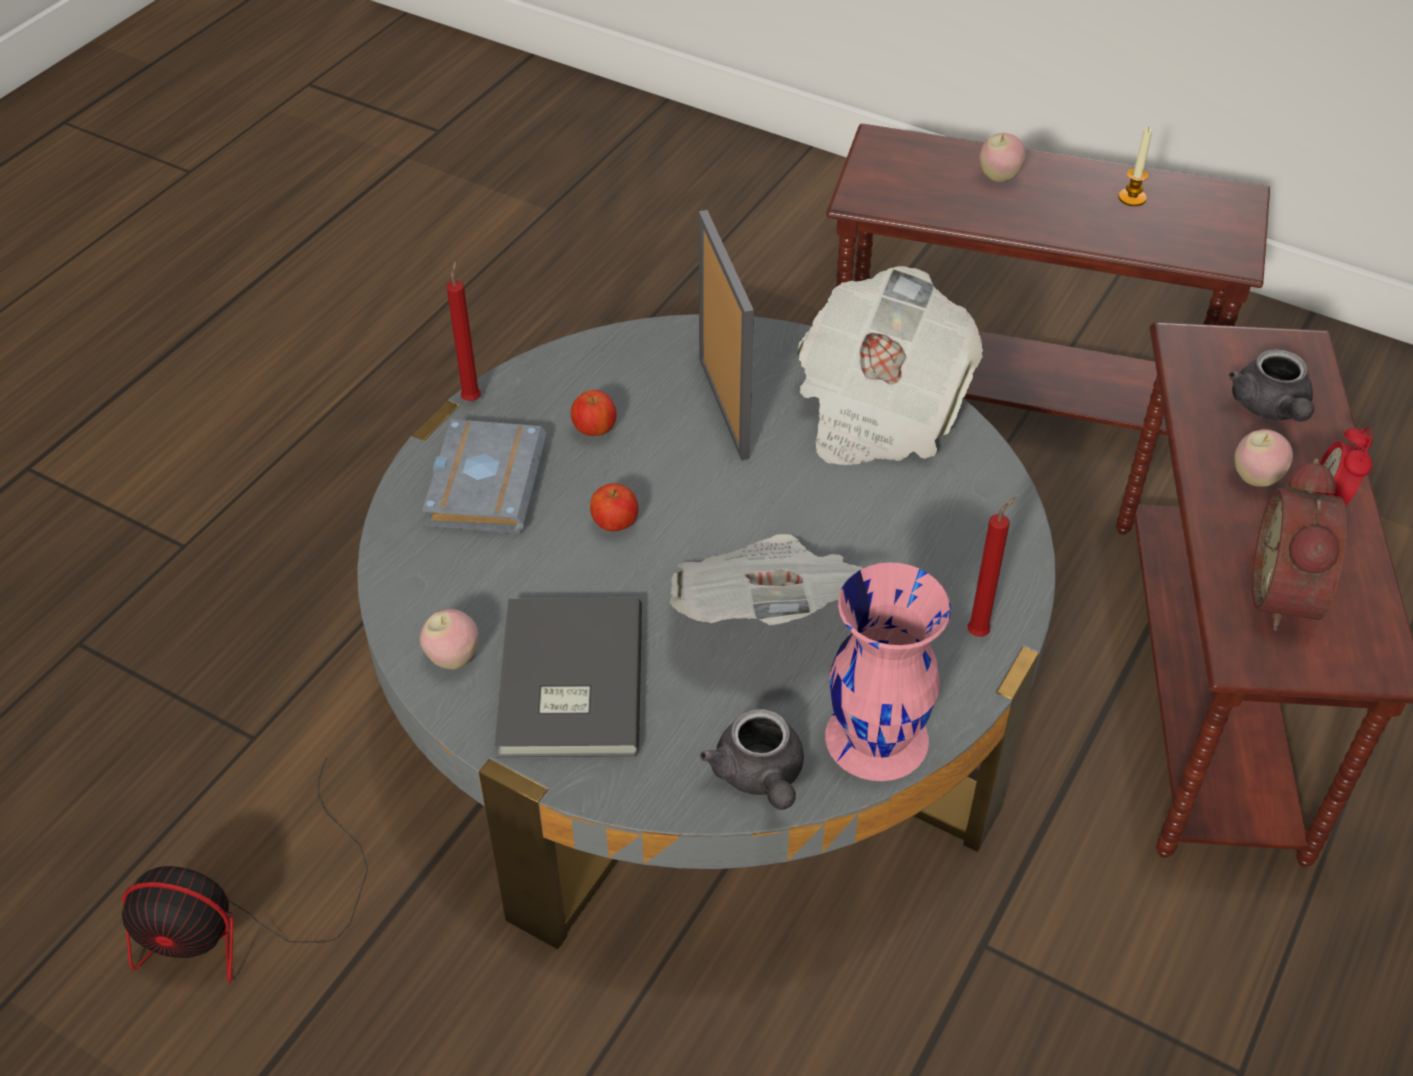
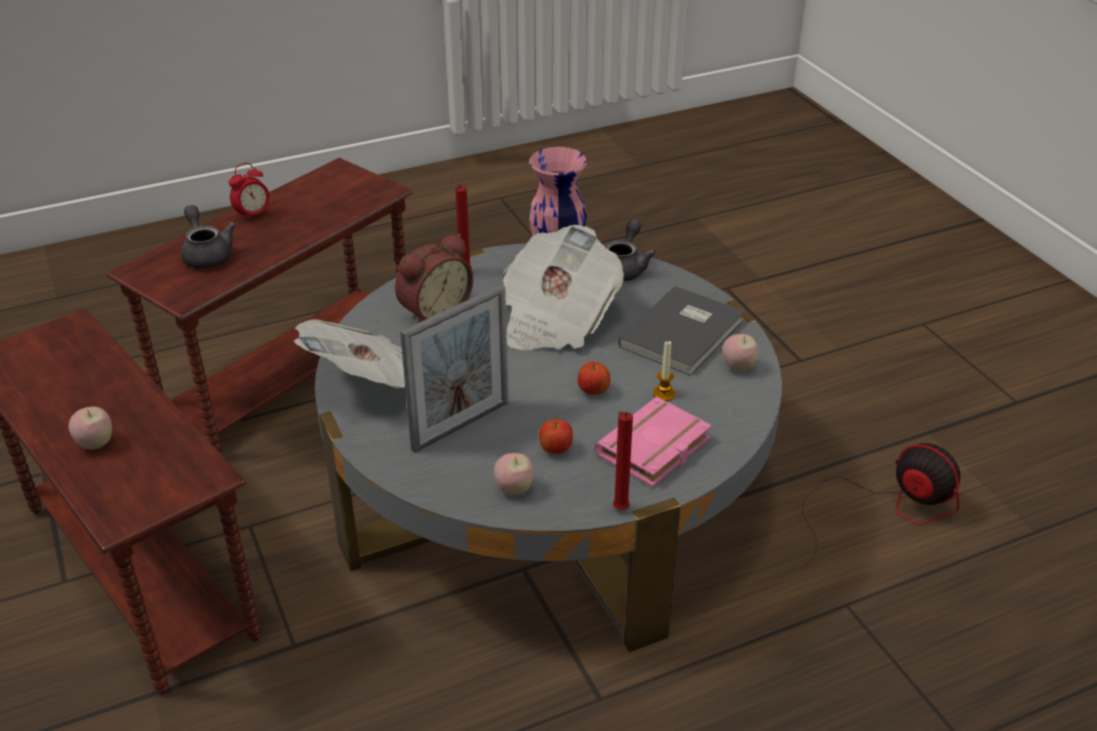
camera: 145 degrees left, 10 degrees down
grey book [422,419,547,534] -> pink book [594,397,712,487]
picture frame [699,210,754,461] -> picture frame turned 150 degrees counterclockwise [400,285,508,453]
candle [1118,128,1152,206] -> candle moved to [653,341,676,401]
grey teapot [1228,349,1314,422] -> grey teapot turned 60 degrees counterclockwise [181,205,236,268]
apple [1234,429,1293,487] -> apple moved to [494,453,534,495]
alarm clock [1252,458,1348,631] -> alarm clock moved to [395,234,473,324]

